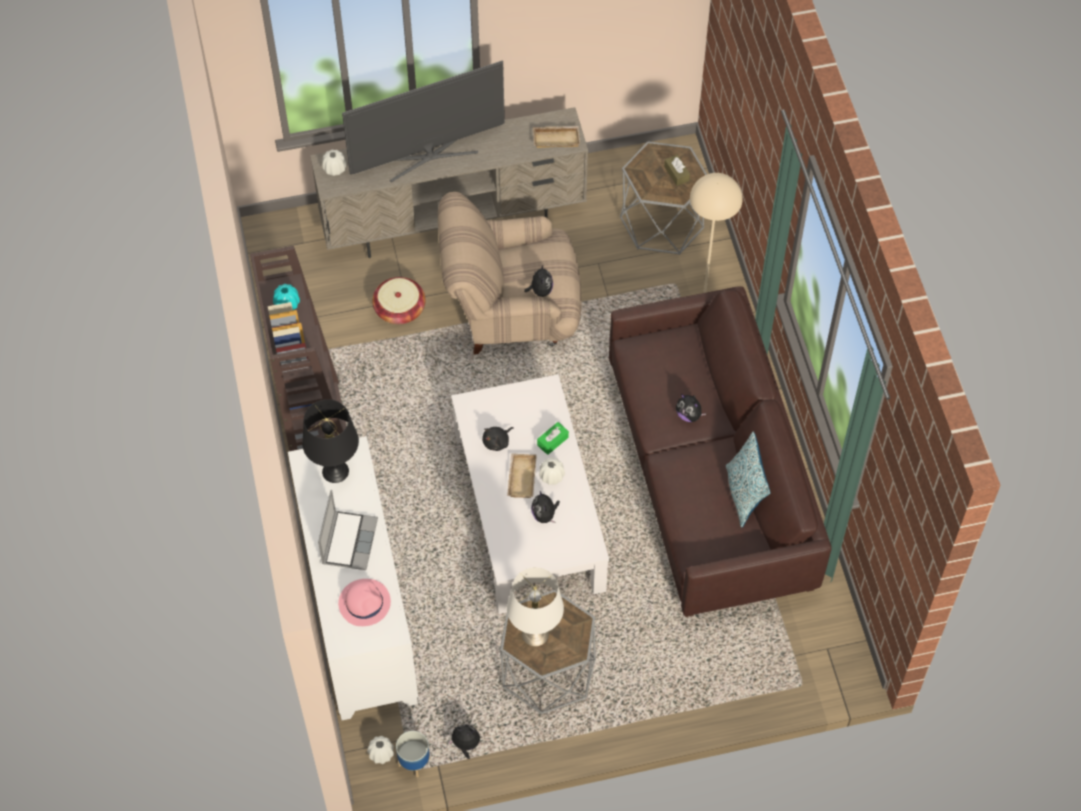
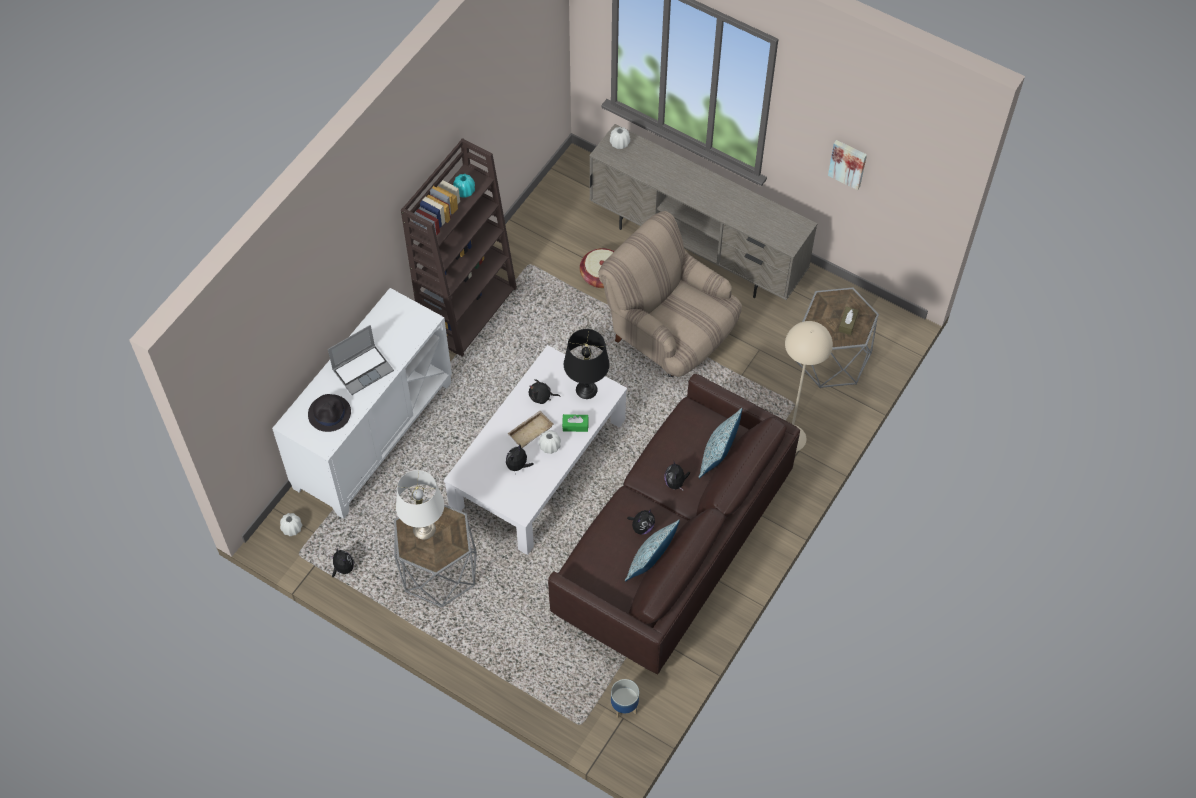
camera: 45 degrees right, 0 degrees up
black table lamp [302,399,359,483] -> black table lamp moved to [564,329,609,399]
pink hat [338,579,391,626] -> black hat [308,394,351,432]
television [342,61,505,182] -> none
planter [396,731,430,777] -> planter moved to [611,679,639,718]
plush toy [524,265,553,297] -> plush toy moved to [627,509,655,535]
beige tray [533,126,580,148] -> none
none -> pillow [698,408,742,479]
none -> picture [828,140,867,190]

